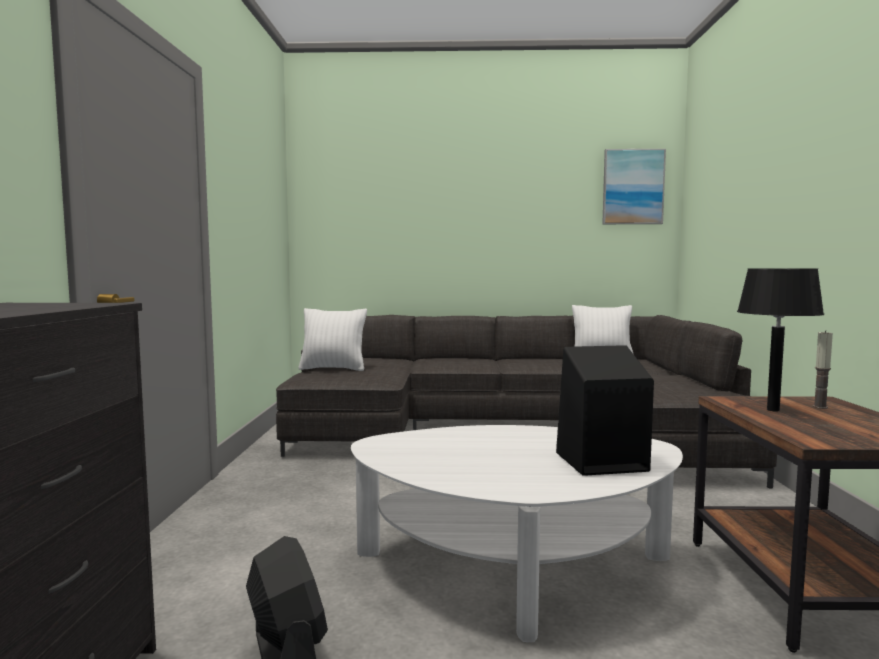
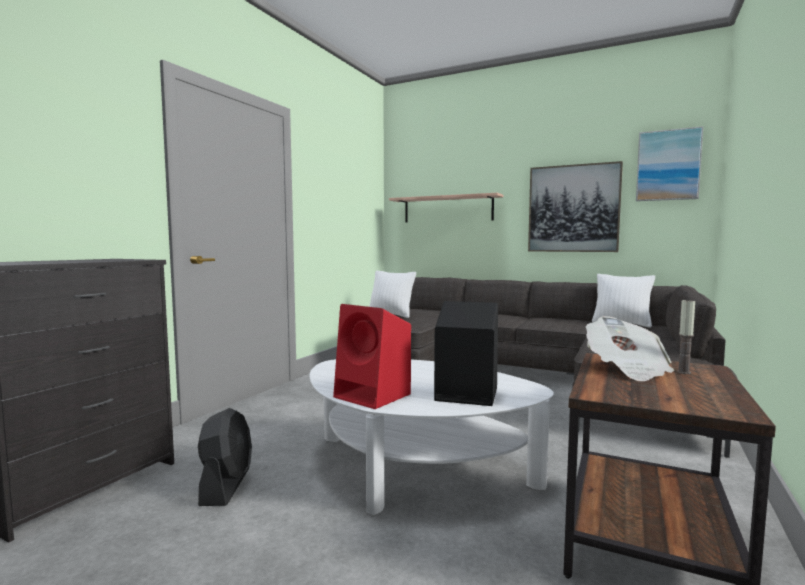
camera: 25 degrees right, 0 degrees up
black table lamp [737,269,824,412] -> newspaper [586,316,674,381]
none -> red speaker [333,304,411,409]
none -> shelf [389,193,503,223]
none -> picture [528,161,623,252]

